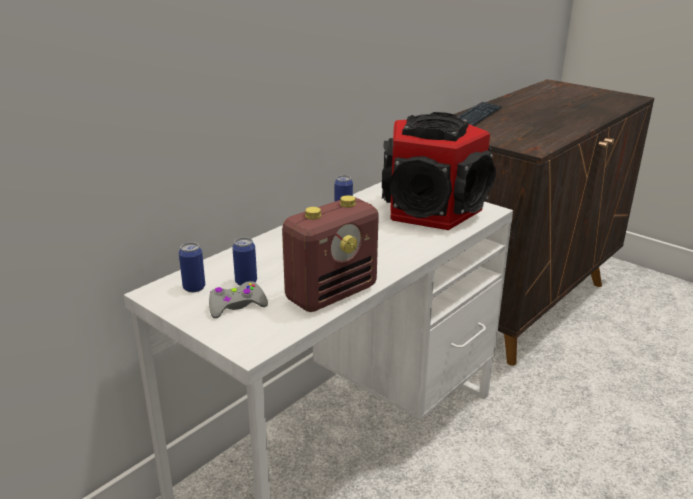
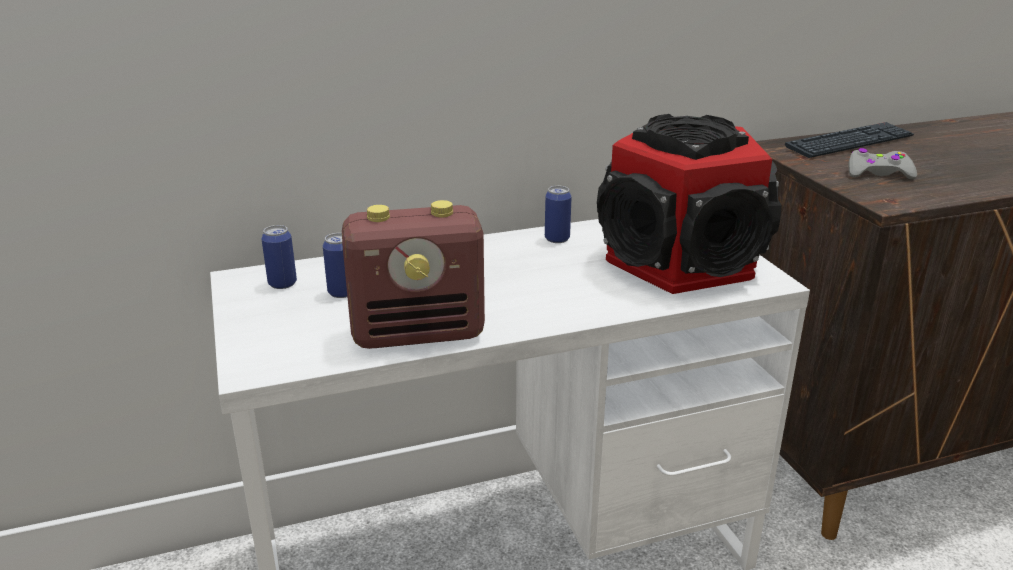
camera: 30 degrees right, 0 degrees up
grey game controller [209,281,268,318] -> grey game controller moved to [849,148,917,179]

